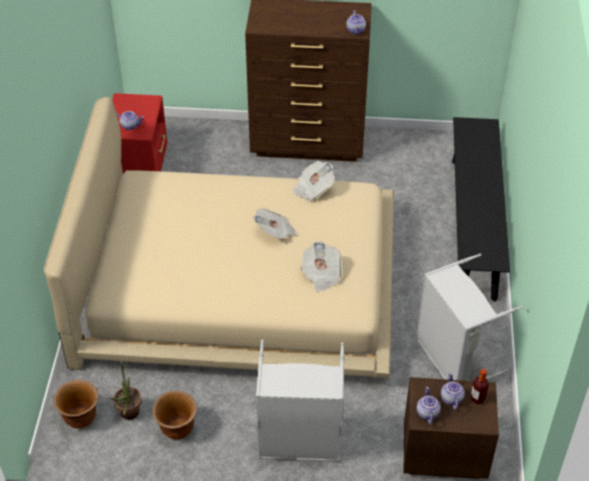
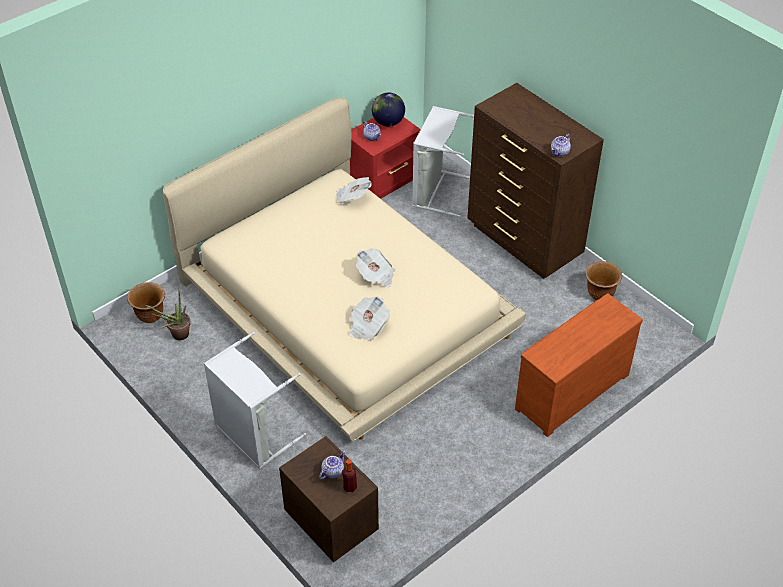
camera: 45 degrees right, 0 degrees up
brown planter [152,391,197,439] -> brown planter moved to [585,261,622,300]
newspaper [292,161,335,202] -> newspaper moved to [336,177,372,203]
grey laundry basket [416,254,523,381] -> grey laundry basket moved to [412,106,474,217]
teapot [417,387,441,424] -> none
black bench [452,117,510,302] -> brown dresser [515,293,643,437]
none -> globe [372,93,405,127]

